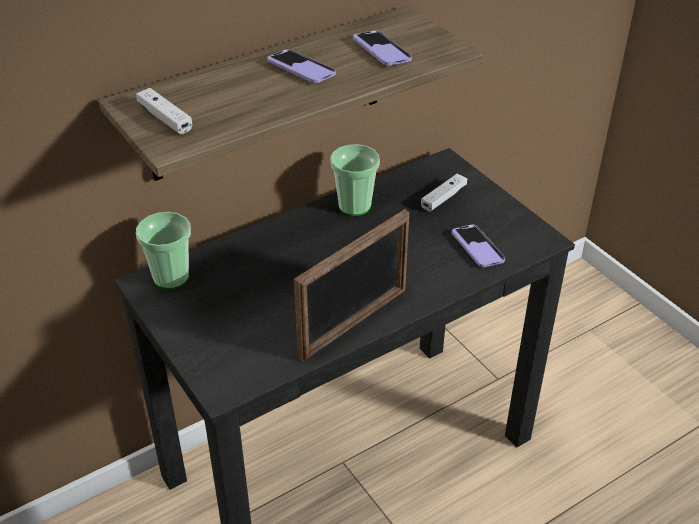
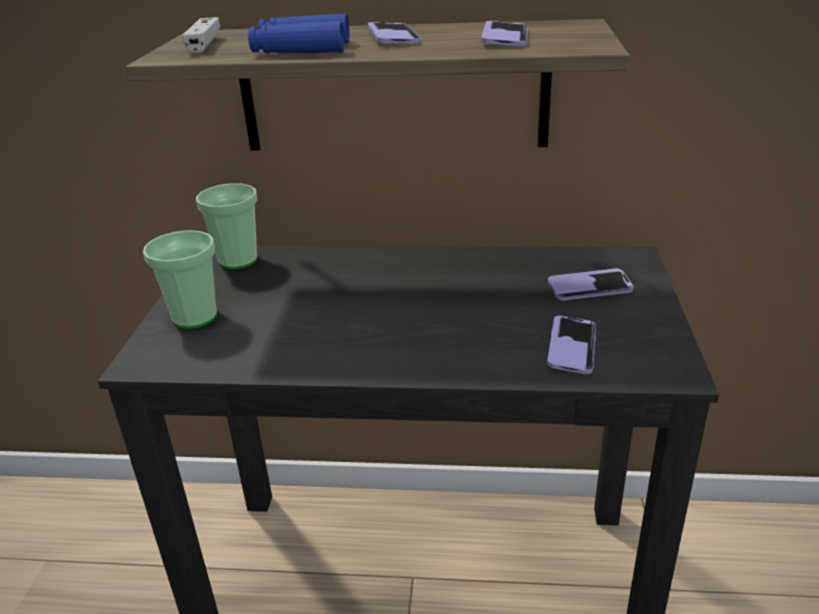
camera: 40 degrees right, 10 degrees down
picture frame [294,209,409,361] -> none
cup [330,144,380,216] -> cup moved to [143,230,217,329]
white game controller [421,174,467,212] -> phone [548,268,634,301]
none -> blue binoculars [248,14,350,53]

